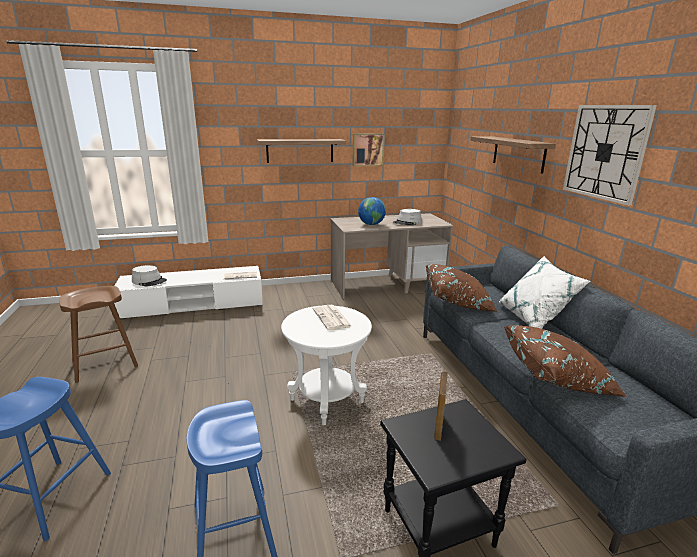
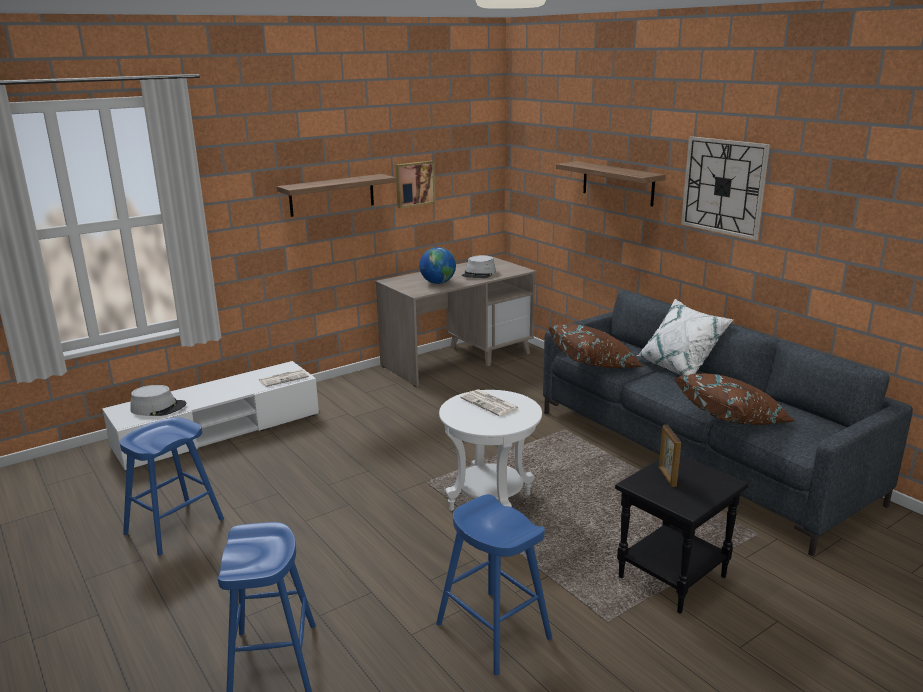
camera: 20 degrees left, 0 degrees up
brown stool [59,286,138,383] -> blue stool [120,417,224,556]

